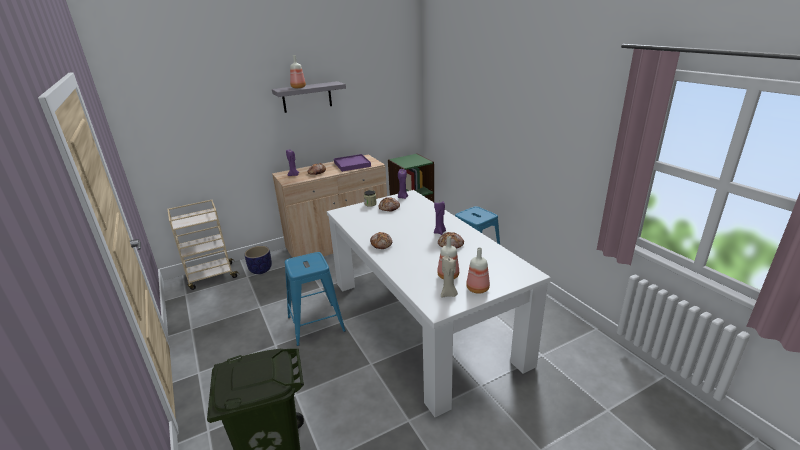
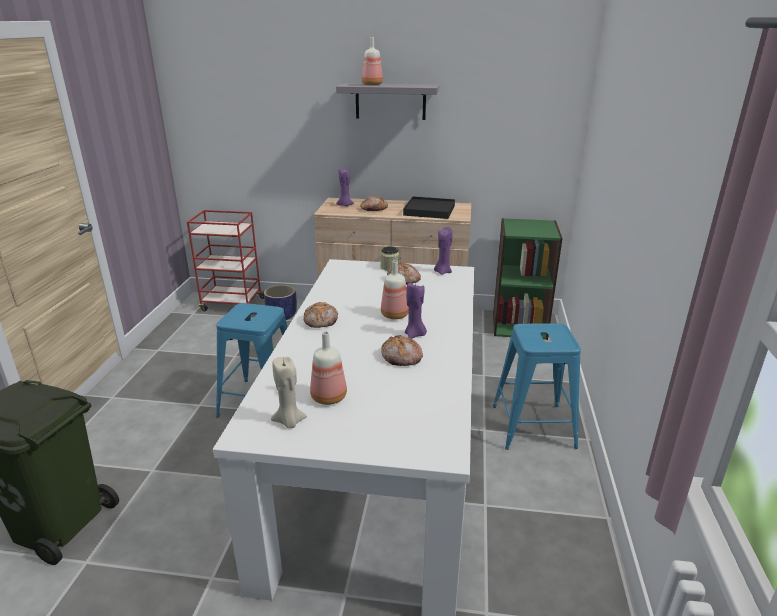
camera: 35 degrees right, 0 degrees up
beige cart [167,200,239,290] -> red cart [187,210,264,311]
purple tray [334,154,371,172] -> black tray [403,197,455,219]
bottle [466,247,490,294] -> bottle moved to [381,260,409,319]

